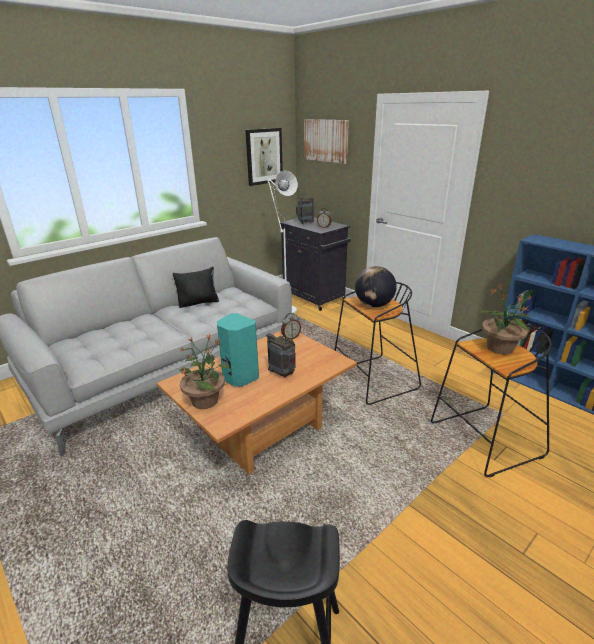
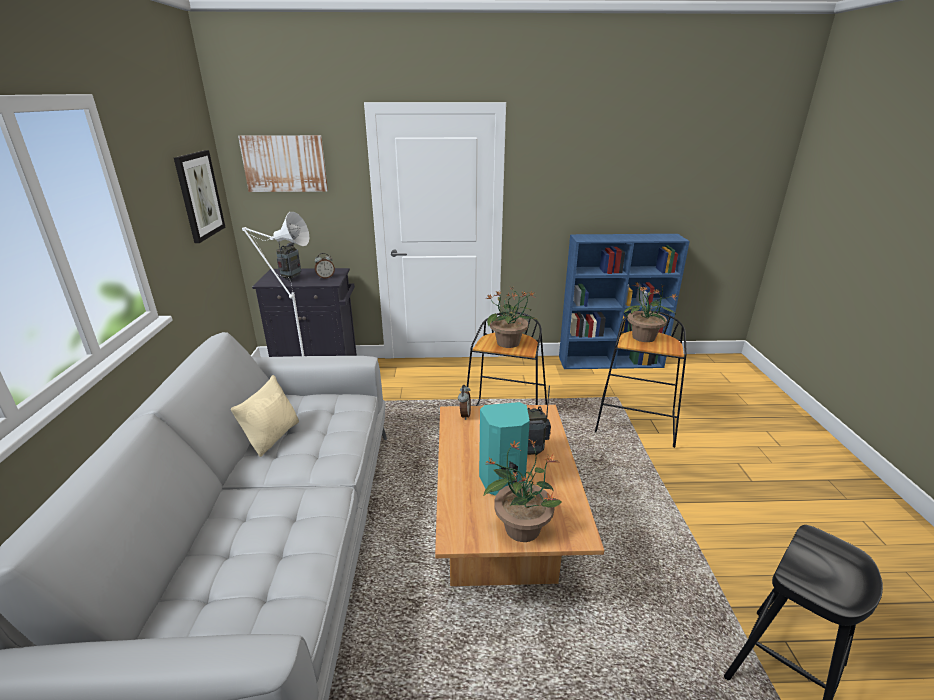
camera: 50 degrees left, 0 degrees up
black pillow [172,267,219,308] -> beige pillow [231,375,299,457]
globe [355,266,397,307] -> potted plant [486,287,538,348]

